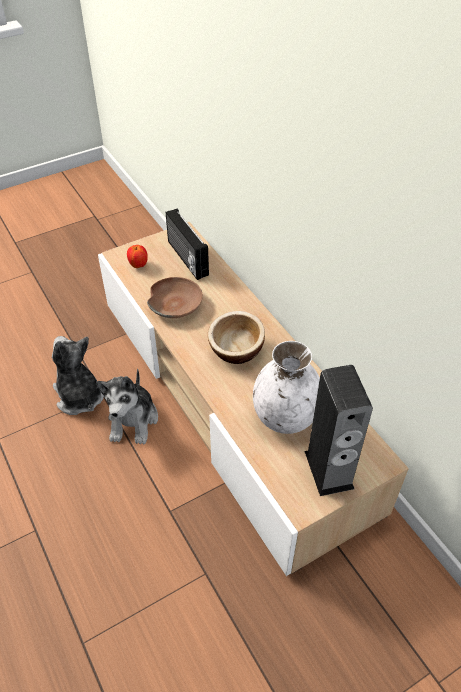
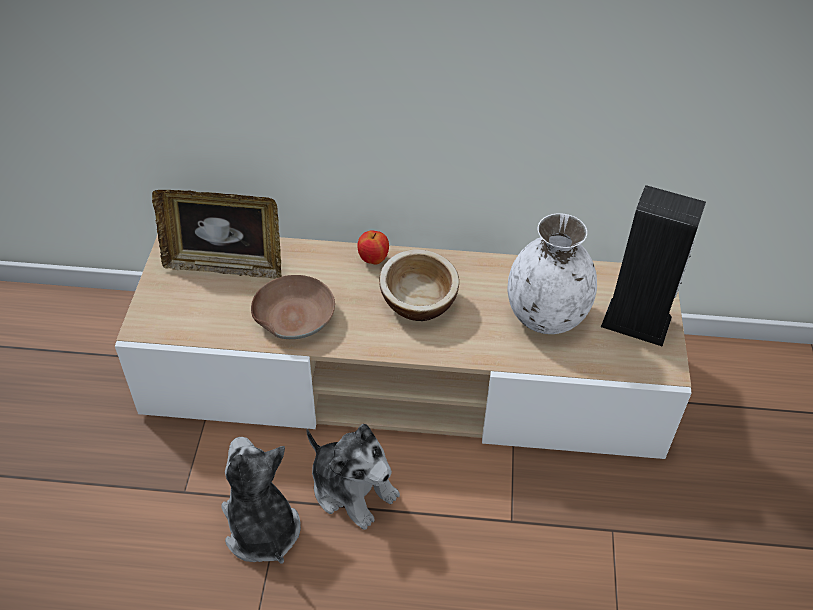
camera: 55 degrees left, 0 degrees up
plush toy [52,336,104,415] -> plush toy turned 60 degrees clockwise [221,437,301,564]
apple [127,245,148,268] -> apple moved to [357,230,389,265]
radio [166,208,209,280] -> picture frame [152,190,281,279]

